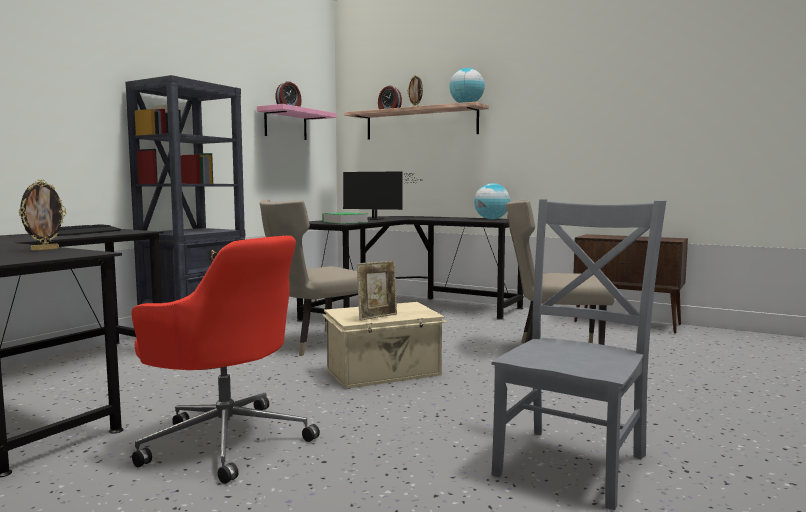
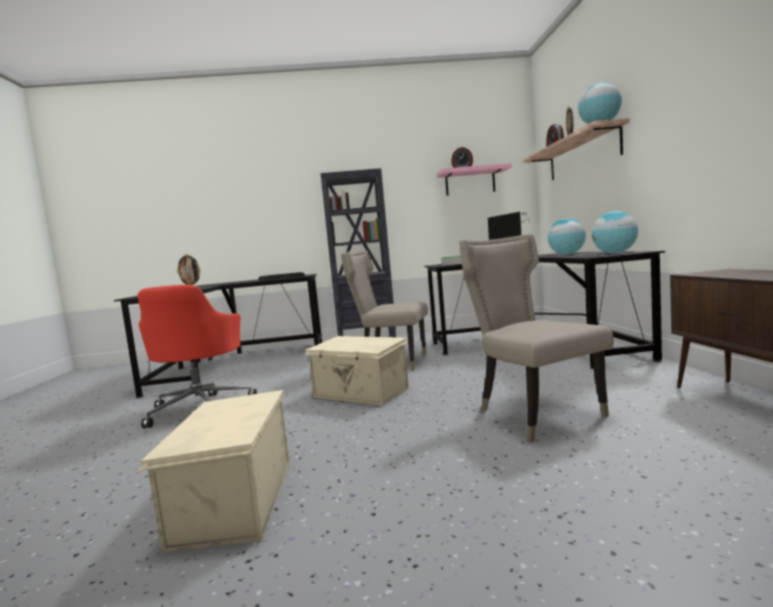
camera: 55 degrees right, 0 degrees up
picture frame [357,261,397,321] -> none
grey chair [492,199,666,510] -> beige storage box [137,390,290,553]
none -> globe [547,218,586,255]

